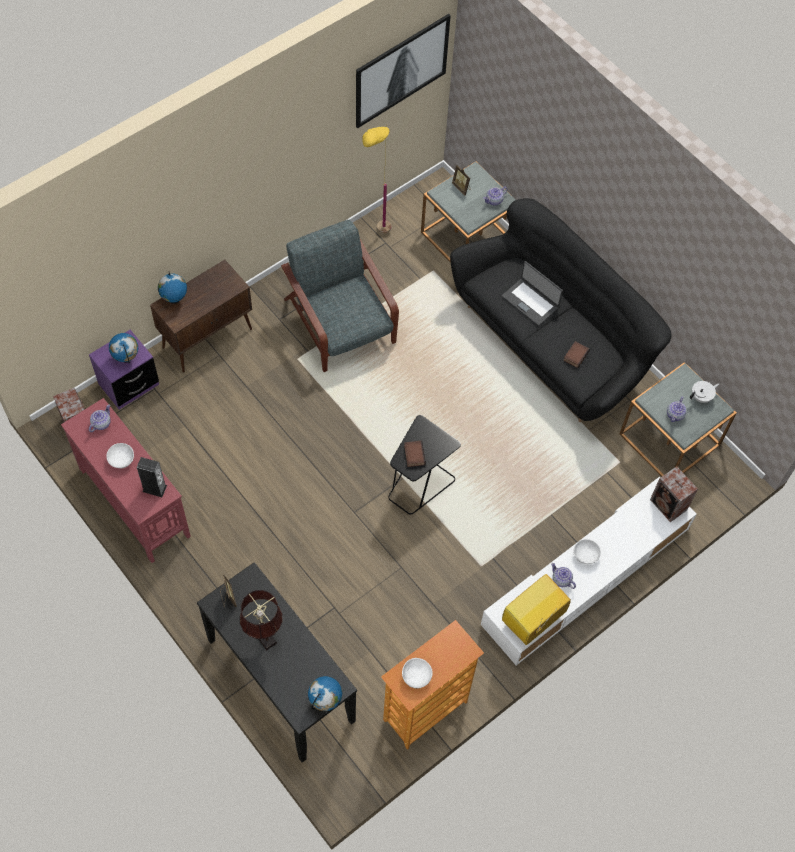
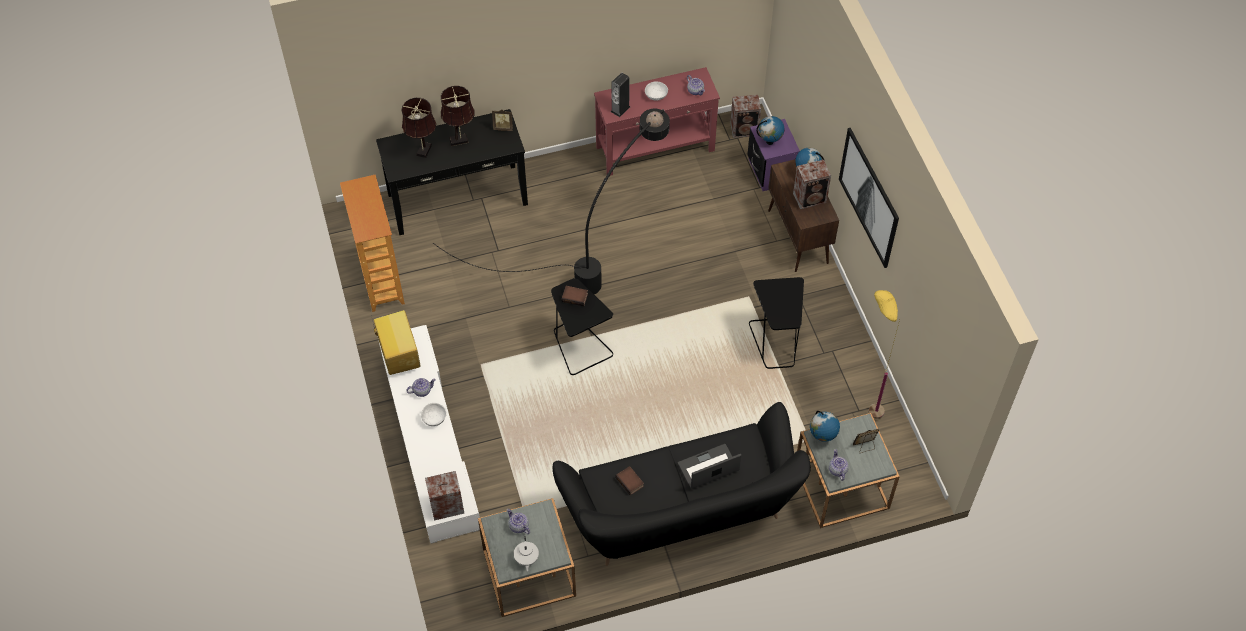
camera: 115 degrees right, 5 degrees down
grey armchair [281,220,399,372] -> black side table [749,277,804,369]
globe [308,676,342,711] -> globe moved to [810,411,840,442]
picture [356,14,451,128] -> picture moved to [839,128,899,268]
white bowl [402,658,433,688] -> none
none -> brown table lamp [401,98,436,158]
none -> black floor lamp [433,109,670,295]
none -> speaker [793,160,831,209]

